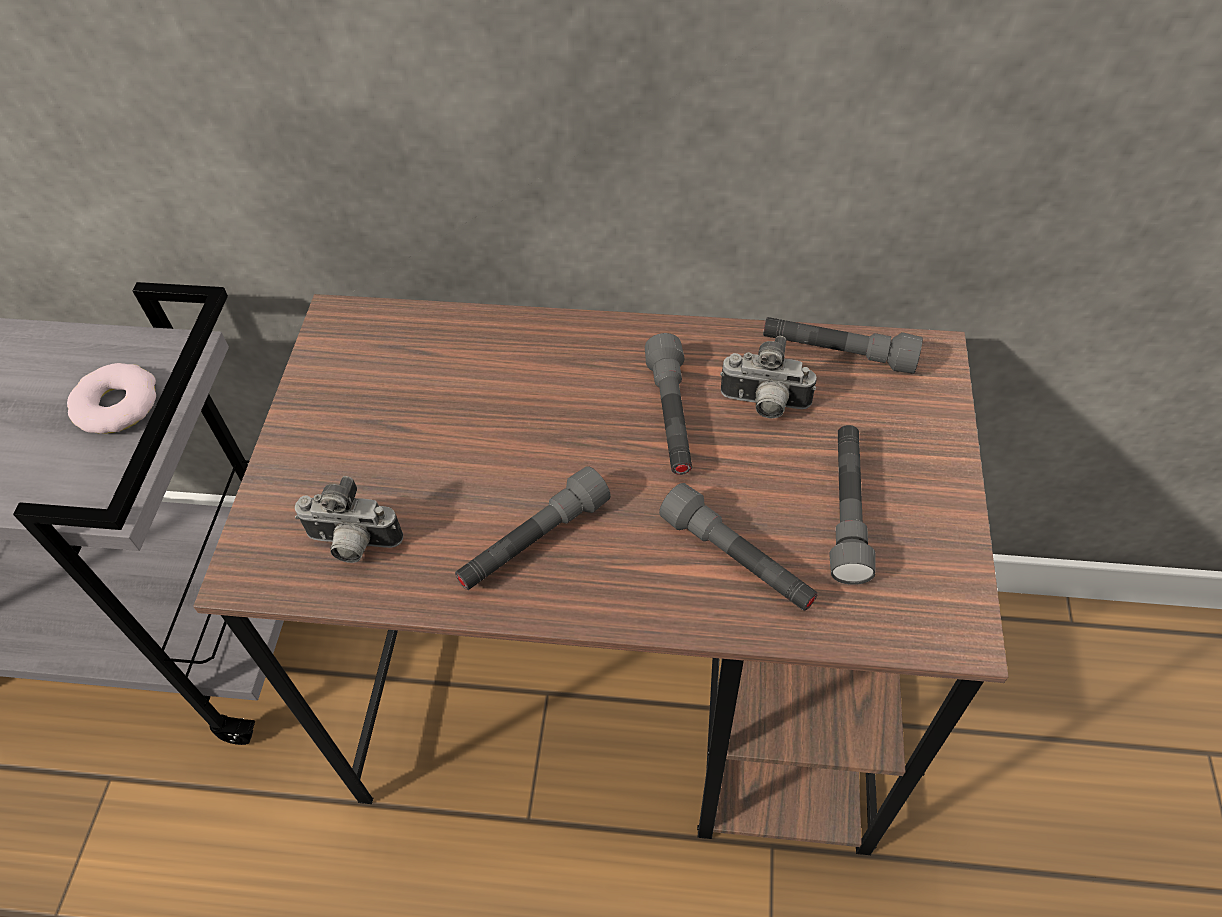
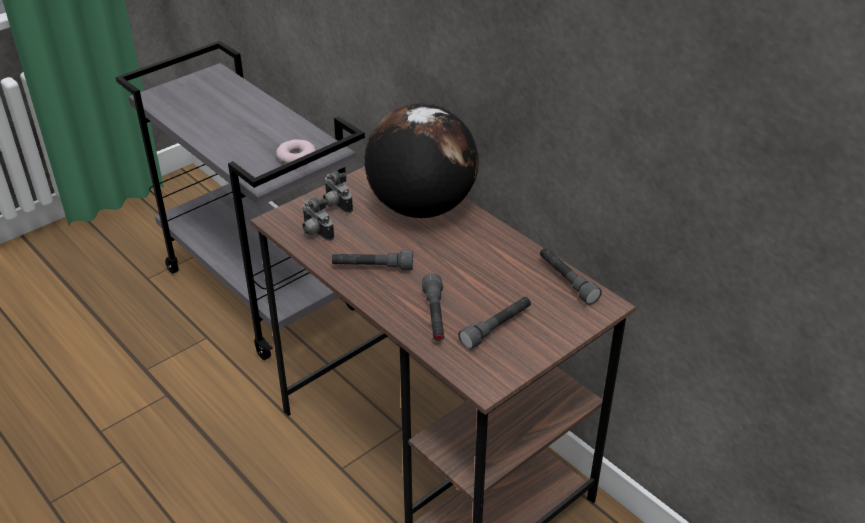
camera: 40 degrees right, 15 degrees down
grey flashlight [645,333,692,475] -> none
camera [720,336,816,419] -> camera moved to [323,171,353,213]
none -> globe [364,103,479,218]

